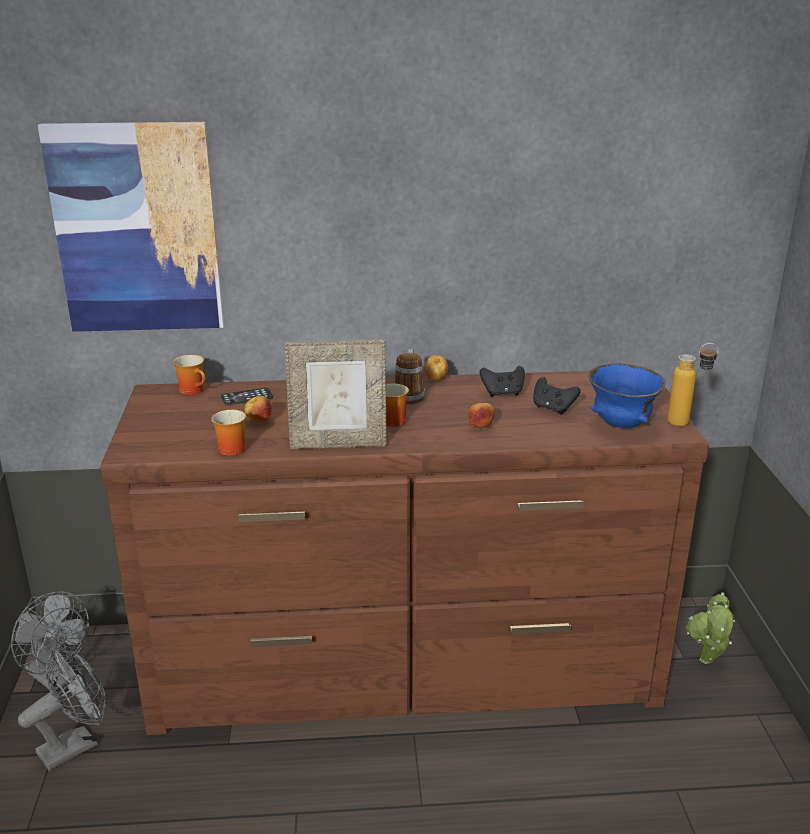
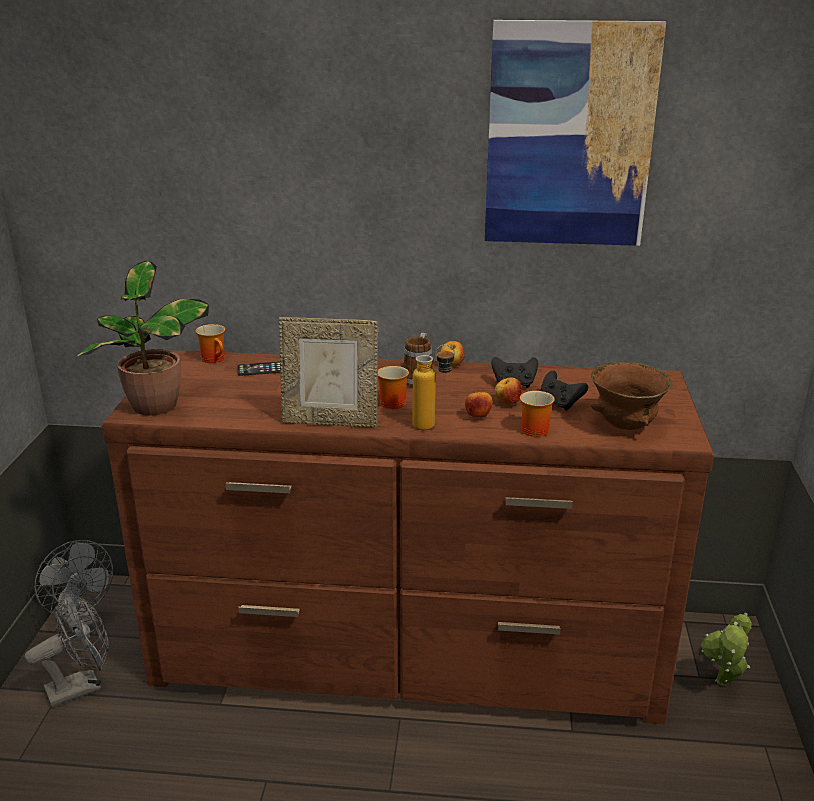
camera: 10 degrees right, 0 degrees up
picture [38,122,224,332] -> picture moved to [485,20,666,246]
mug [211,410,246,456] -> mug moved to [520,391,555,437]
apple [244,396,272,423] -> apple moved to [495,378,522,405]
blue bowl [588,363,665,428] -> brown bowl [591,362,672,430]
bottle [667,343,719,427] -> bottle moved to [413,344,455,430]
none -> potted plant [76,261,209,416]

